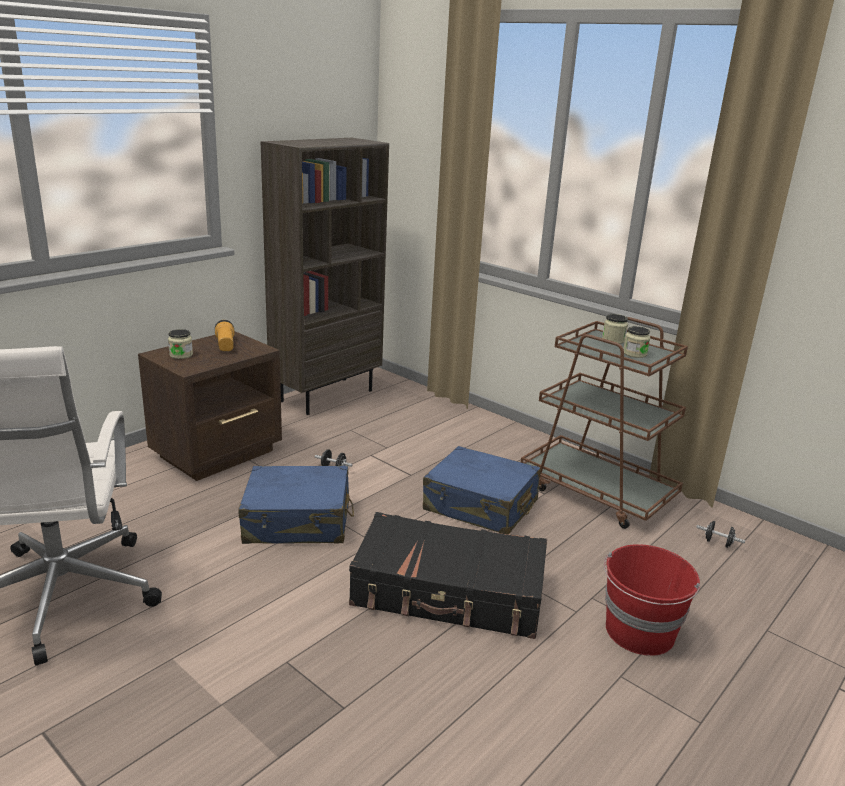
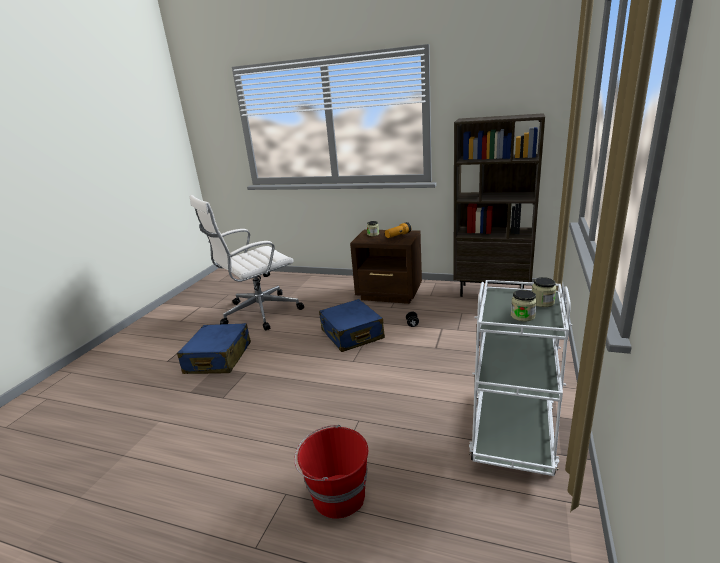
camera: 70 degrees right, 0 degrees up
black suitcase [349,512,547,639] -> none
blue suitcase [423,446,541,534] -> blue suitcase moved to [177,323,251,374]
brown cart [521,317,688,529] -> white cart [469,280,572,476]
black dumbbell [696,521,745,548] -> none

